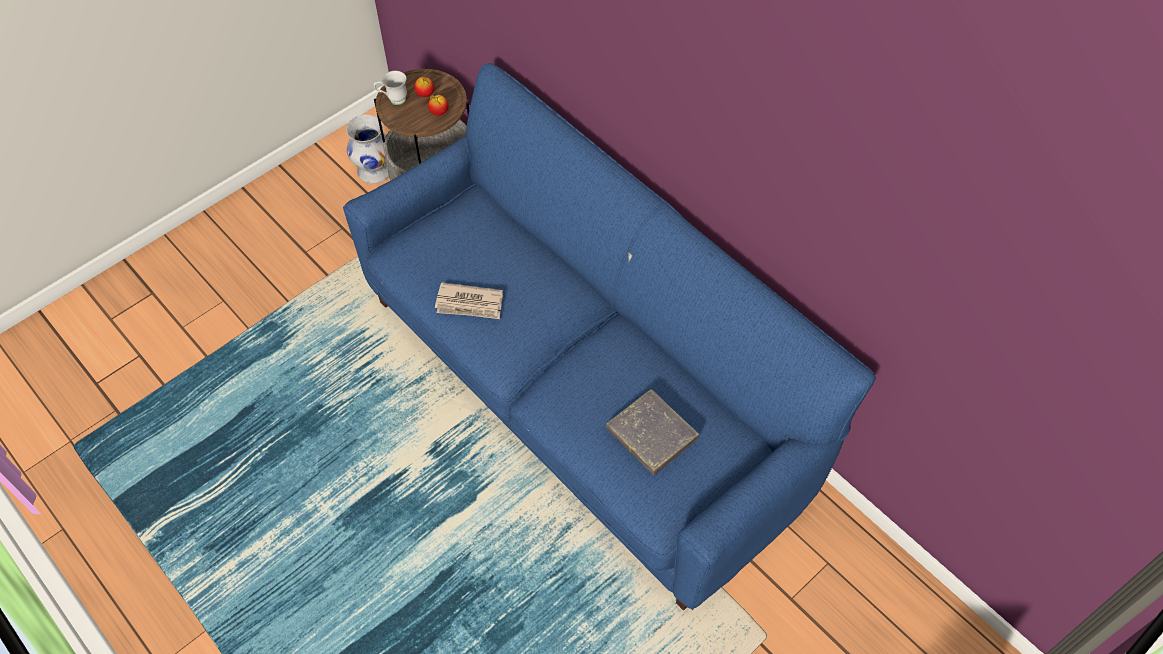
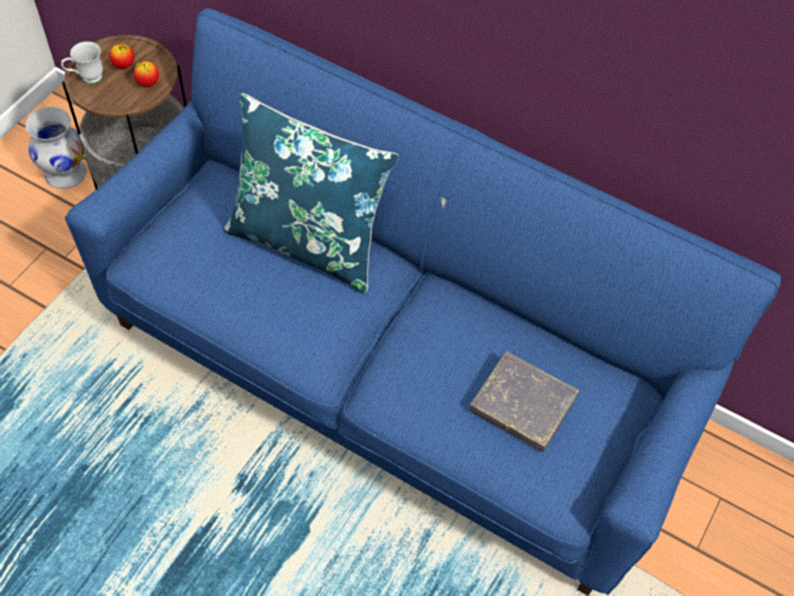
camera: 20 degrees left, 0 degrees up
newspaper [435,282,503,319] -> none
none -> blue pillow [224,93,399,293]

